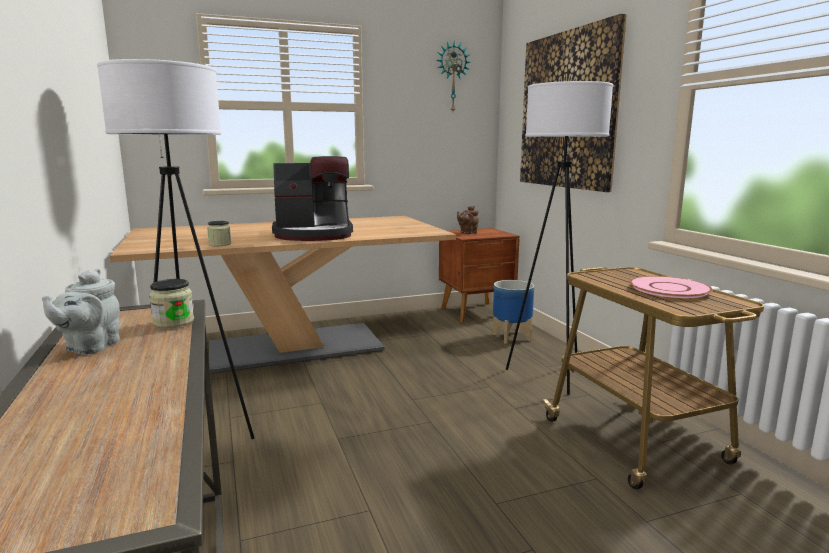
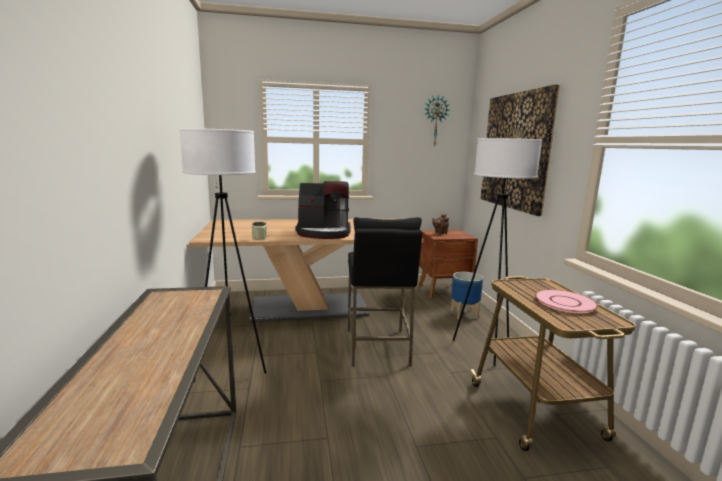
camera: 10 degrees right, 0 degrees up
grey teapot [42,269,120,355] -> none
jar [149,279,194,328] -> none
none -> black stool [347,217,422,367]

